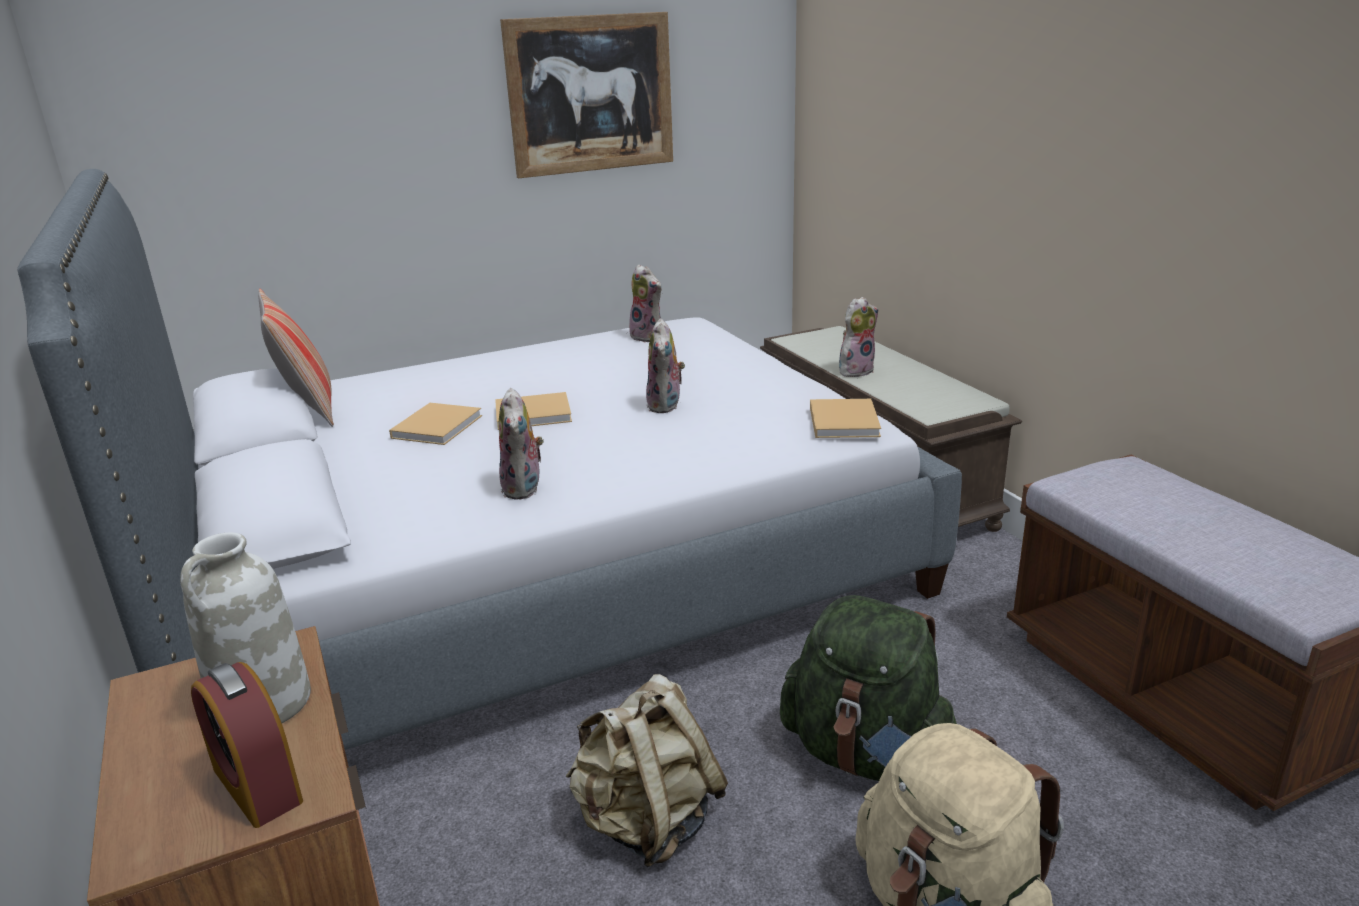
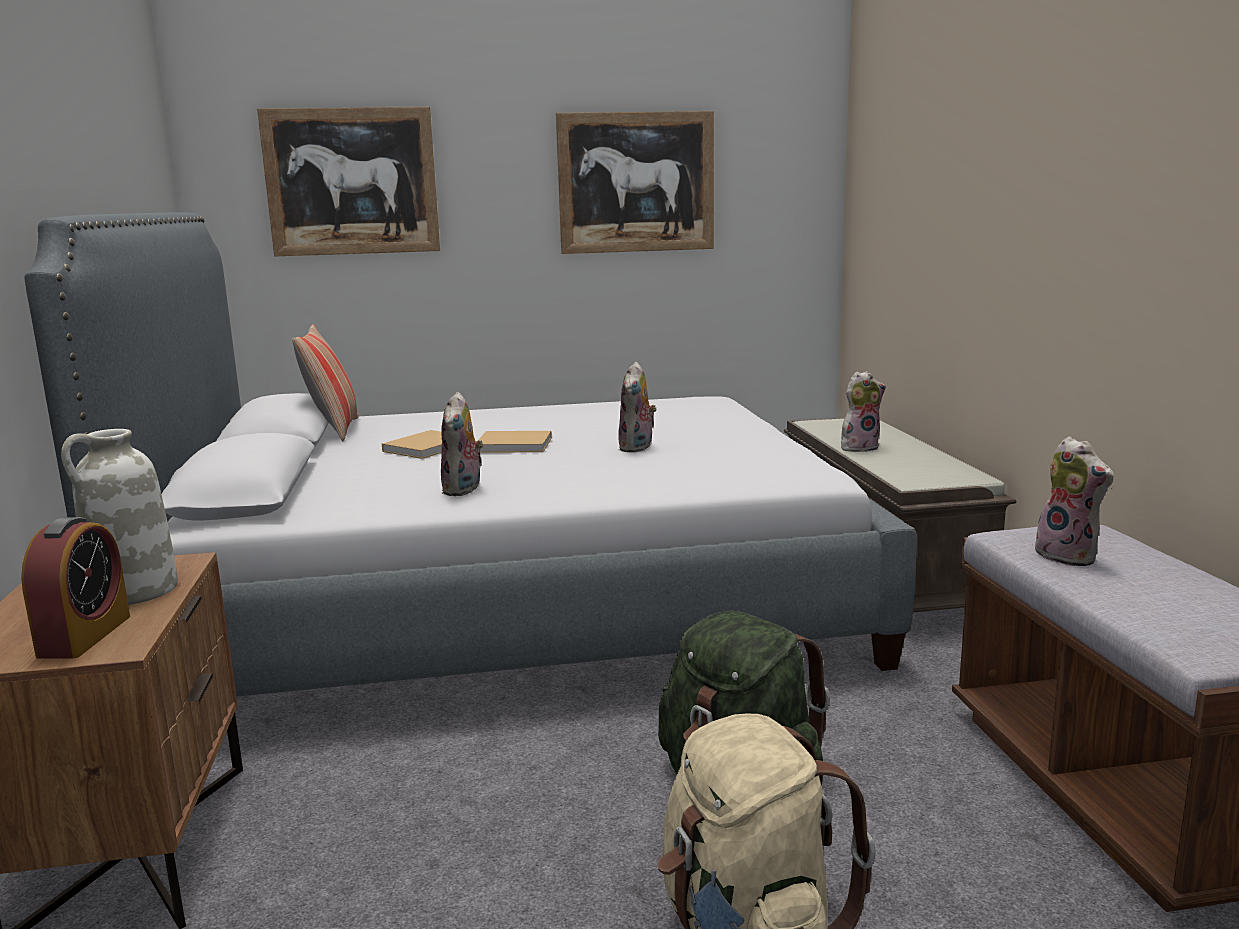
camera: 15 degrees right, 10 degrees down
alarm clock [191,662,303,828] -> alarm clock turned 150 degrees counterclockwise [21,517,130,659]
beige backpack [565,674,728,867] -> none
plush toy [629,264,662,342] -> plush toy moved to [1034,436,1114,566]
beige book [810,399,881,438] -> none
none -> picture [257,107,440,257]

